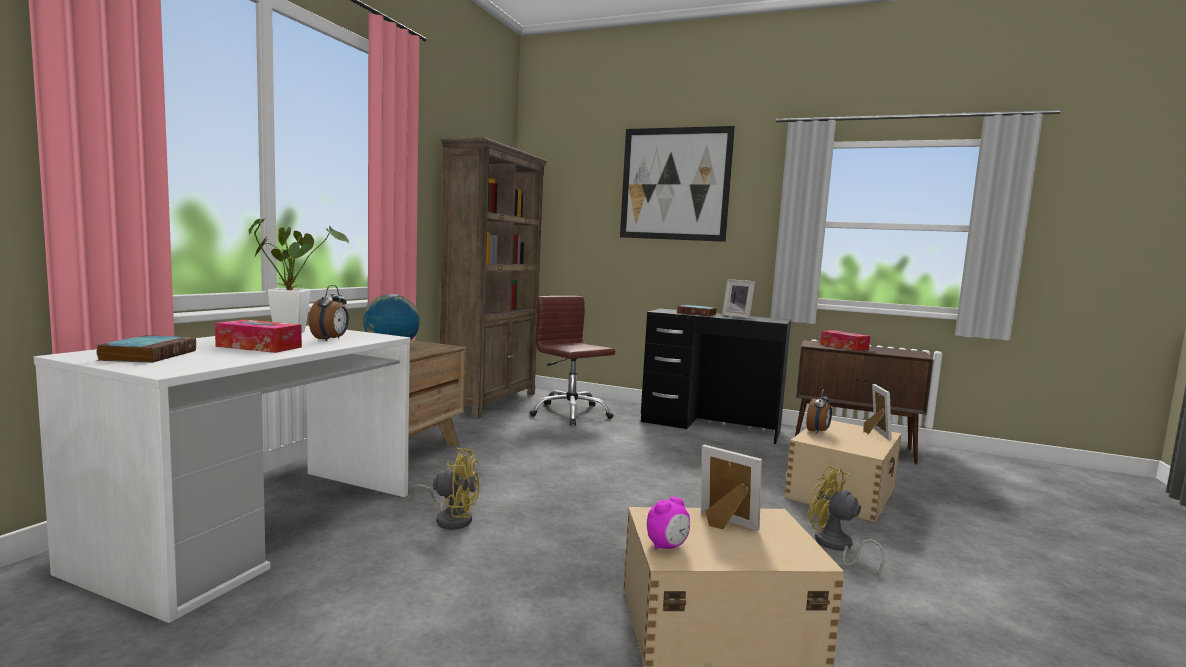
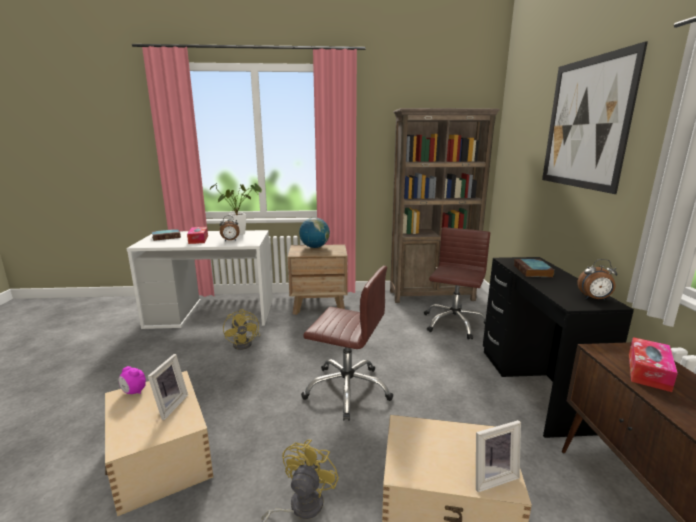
camera: 65 degrees right, 10 degrees up
picture frame [722,279,755,318] -> none
alarm clock [806,389,832,434] -> alarm clock moved to [577,259,617,300]
none -> brown office chair [301,266,393,421]

